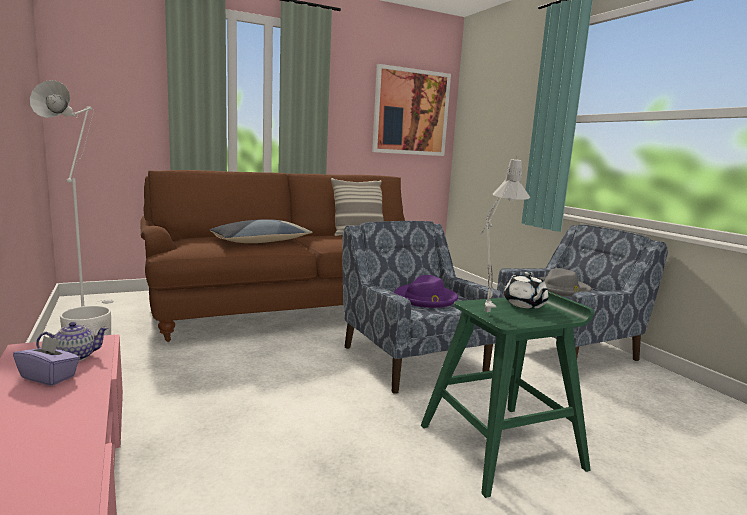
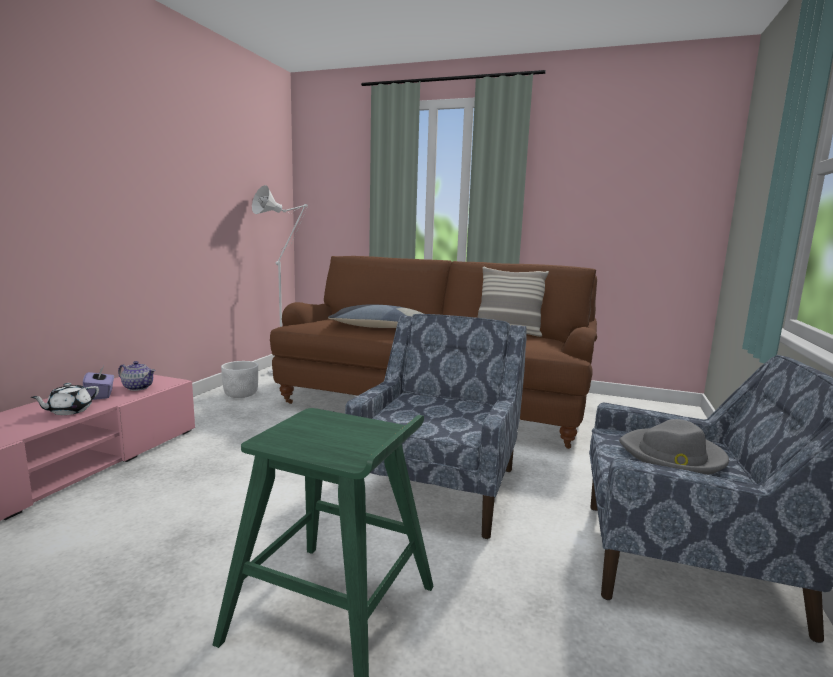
camera: 45 degrees right, 0 degrees up
picture [372,64,451,156] -> none
purple hat [394,275,458,308] -> none
grey table lamp [480,156,530,312] -> none
white teapot [504,272,549,309] -> white teapot moved to [30,383,99,415]

